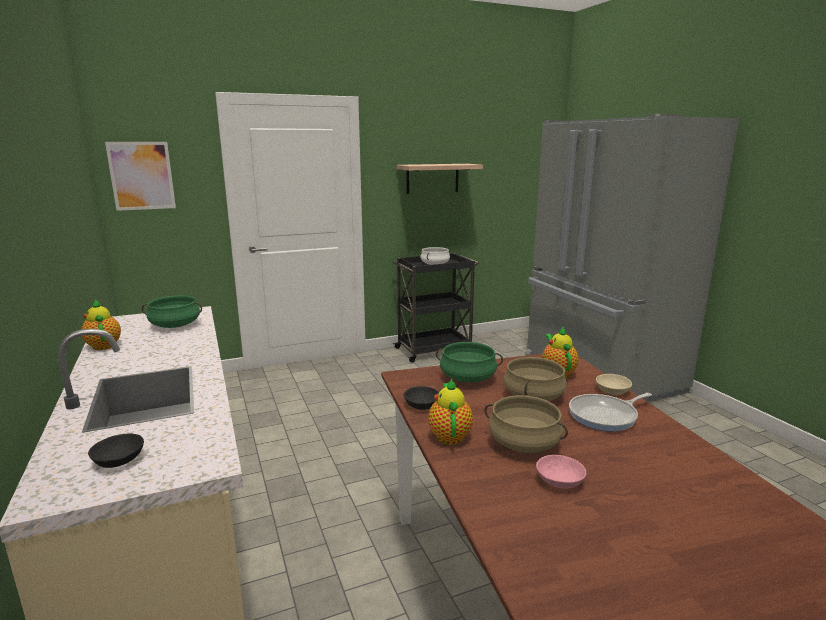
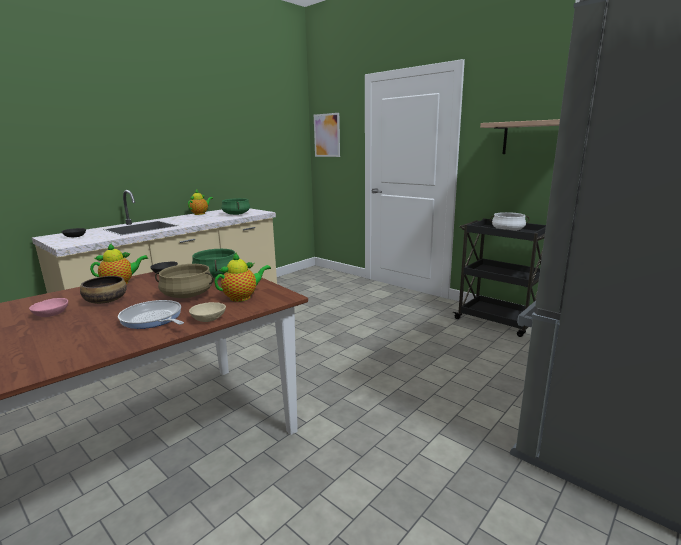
camera: 65 degrees right, 0 degrees up
beige cooking pot [484,395,568,453] -> bowl [80,276,127,304]

